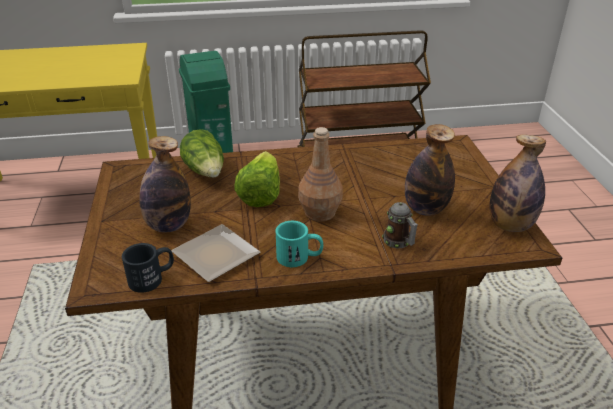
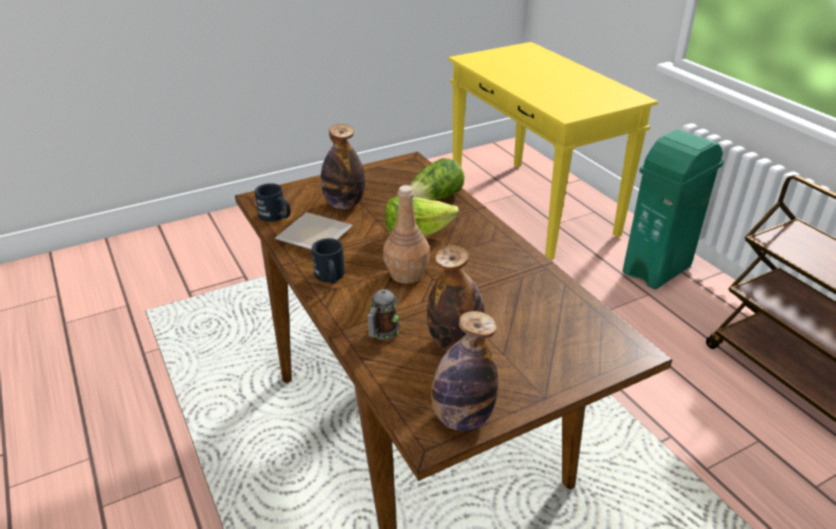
camera: 70 degrees right, 0 degrees up
turquoise mug [275,221,323,267] -> black mug [312,238,345,284]

